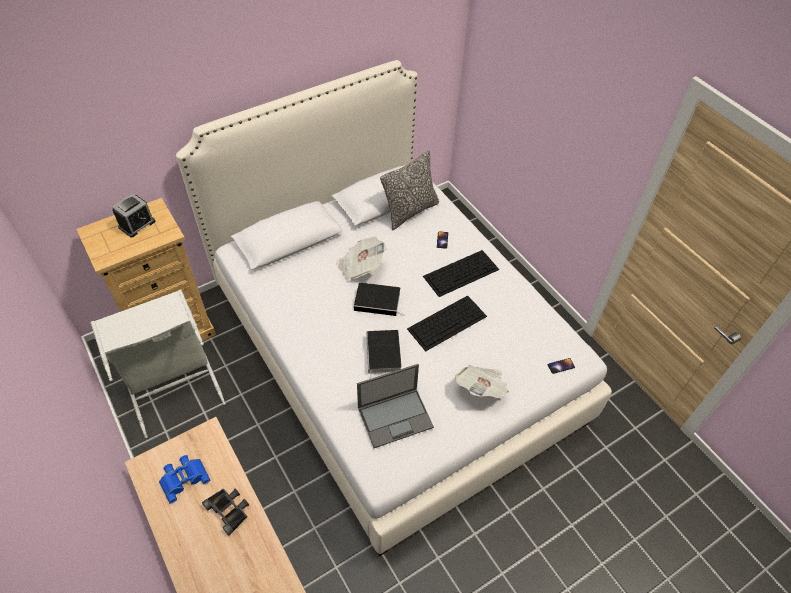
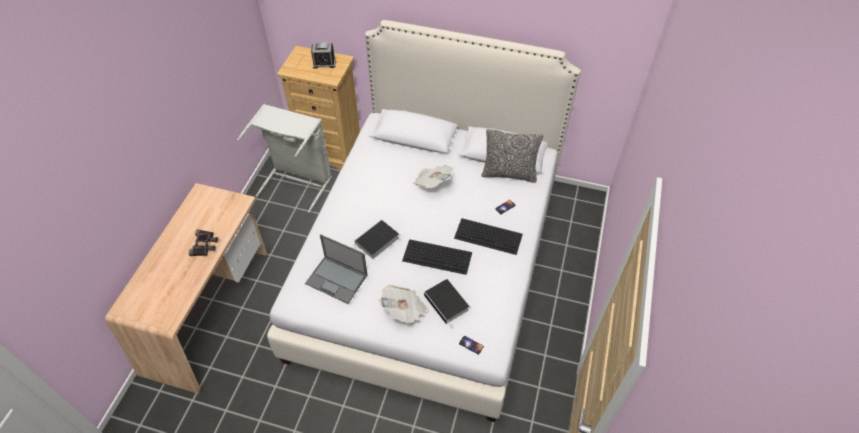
camera: 50 degrees right, 0 degrees up
blue binoculars [159,455,210,503] -> none
book [354,282,405,316] -> book moved to [424,279,469,328]

